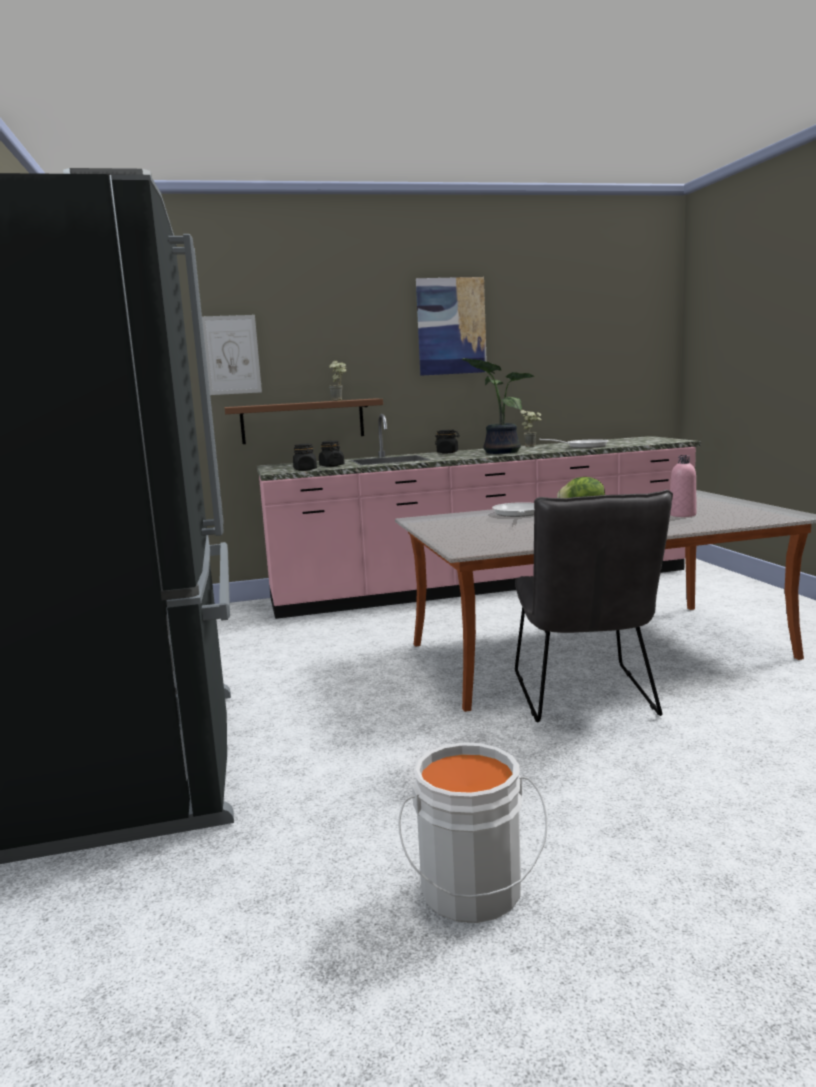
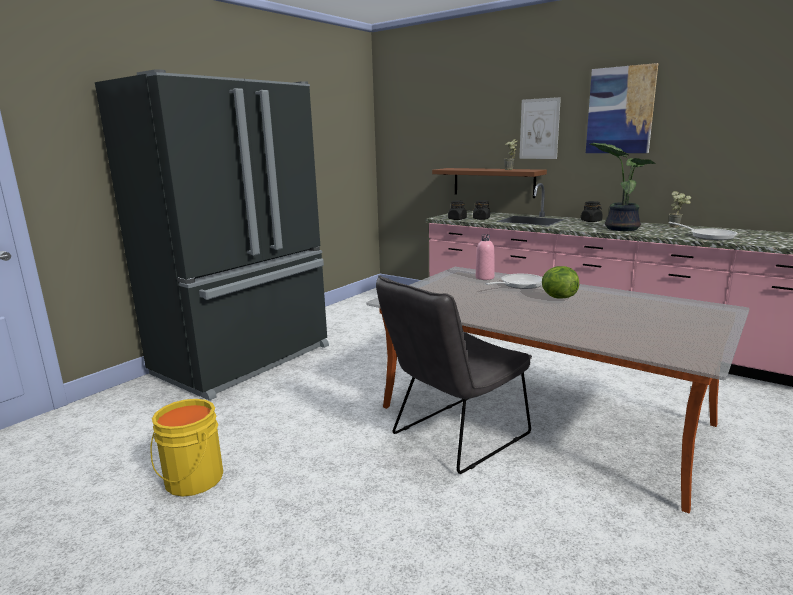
camera: 50 degrees right, 5 degrees up
picture [202,315,262,395] -> picture moved to [519,97,561,159]
white bucket [398,743,547,923] -> yellow bucket [150,399,223,497]
pink bottle [670,455,697,517] -> pink bottle moved to [476,234,495,280]

